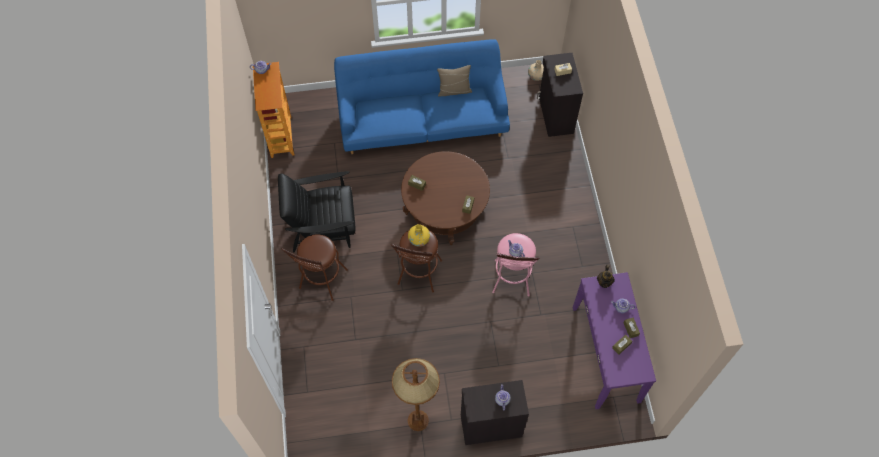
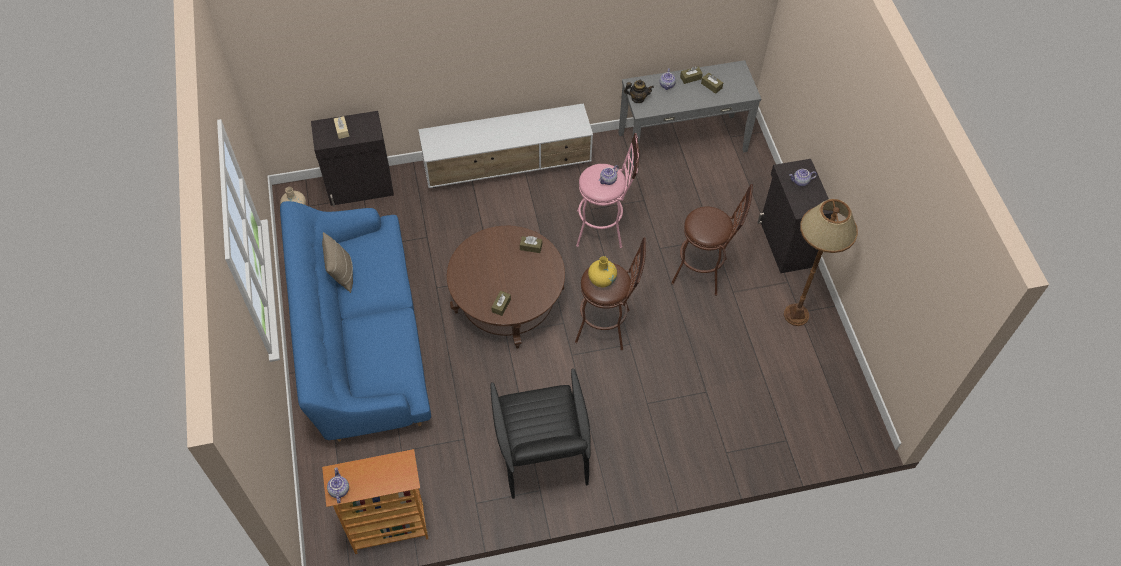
camera: 95 degrees left, 5 degrees down
brown stool [281,234,348,301] -> brown stool moved to [671,184,753,296]
purple console table [573,272,656,409] -> grey console table [619,60,761,171]
none -> white tv stand [418,103,593,188]

